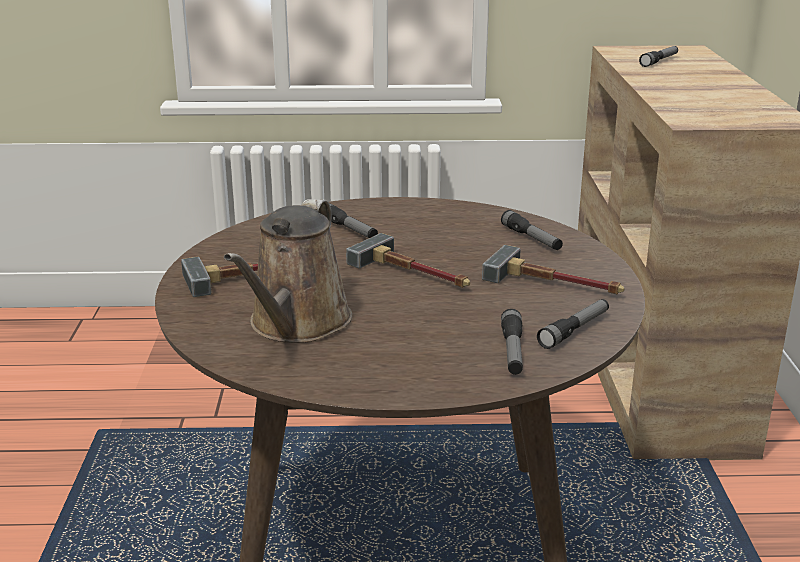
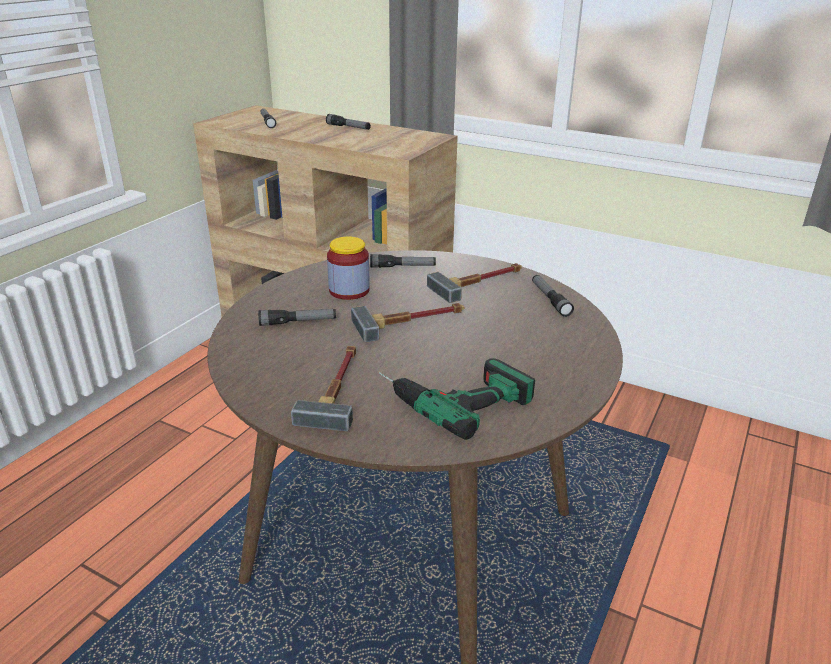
camera: 60 degrees left, 5 degrees up
brown watering can [224,199,352,343] -> power drill [379,358,535,440]
flashlight [501,309,523,375] -> flashlight moved to [326,114,371,130]
none -> jar [327,237,370,300]

